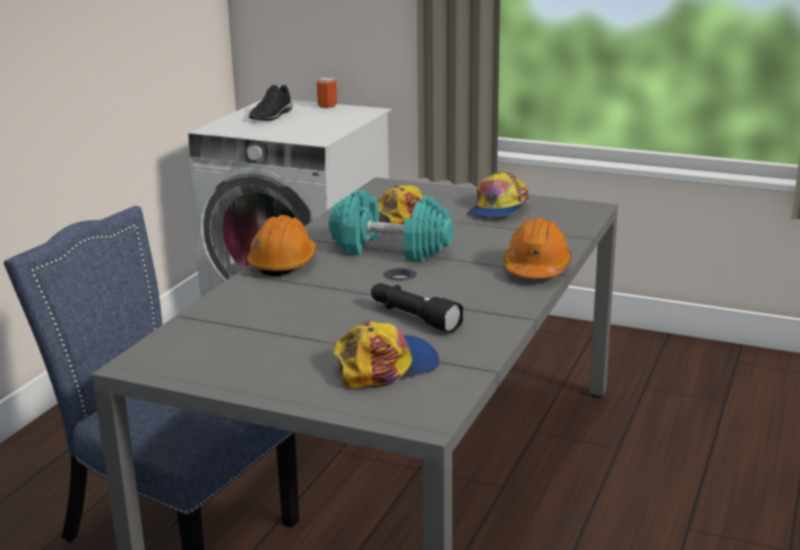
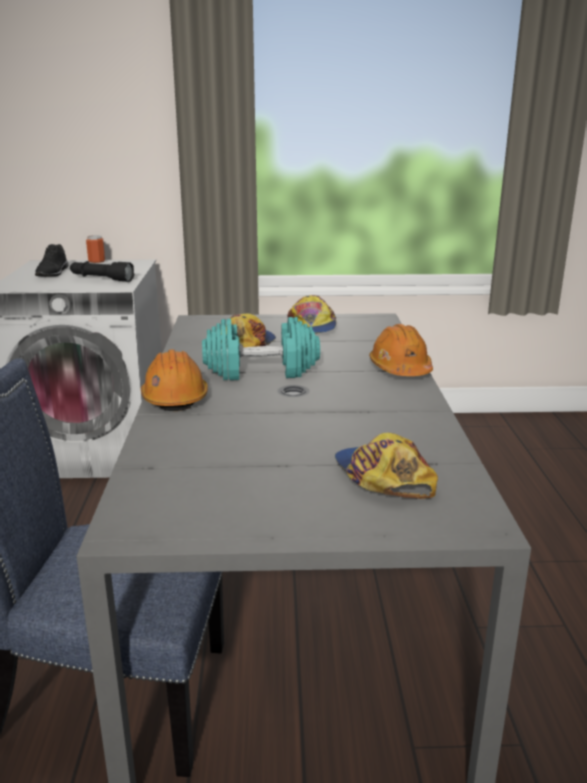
camera: 25 degrees left, 0 degrees up
cap [333,321,439,388] -> cap turned 60 degrees counterclockwise [335,433,438,499]
black flashlight [371,283,464,333] -> black flashlight moved to [70,261,135,282]

